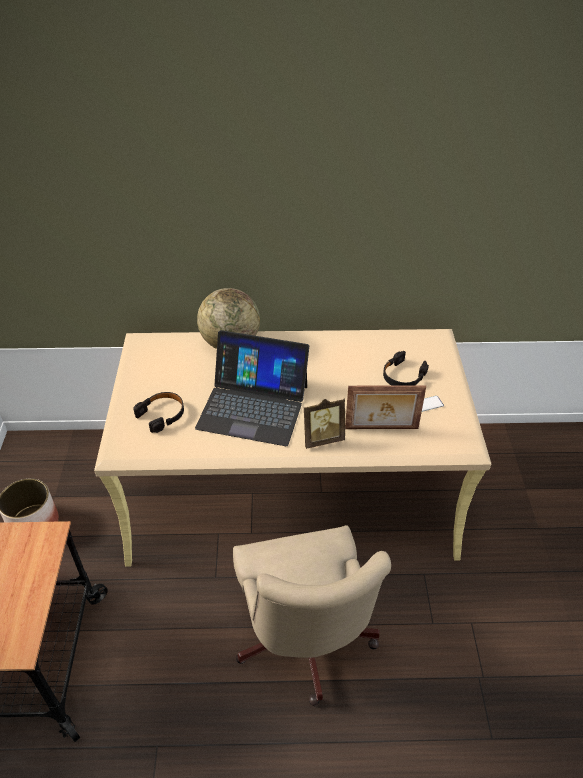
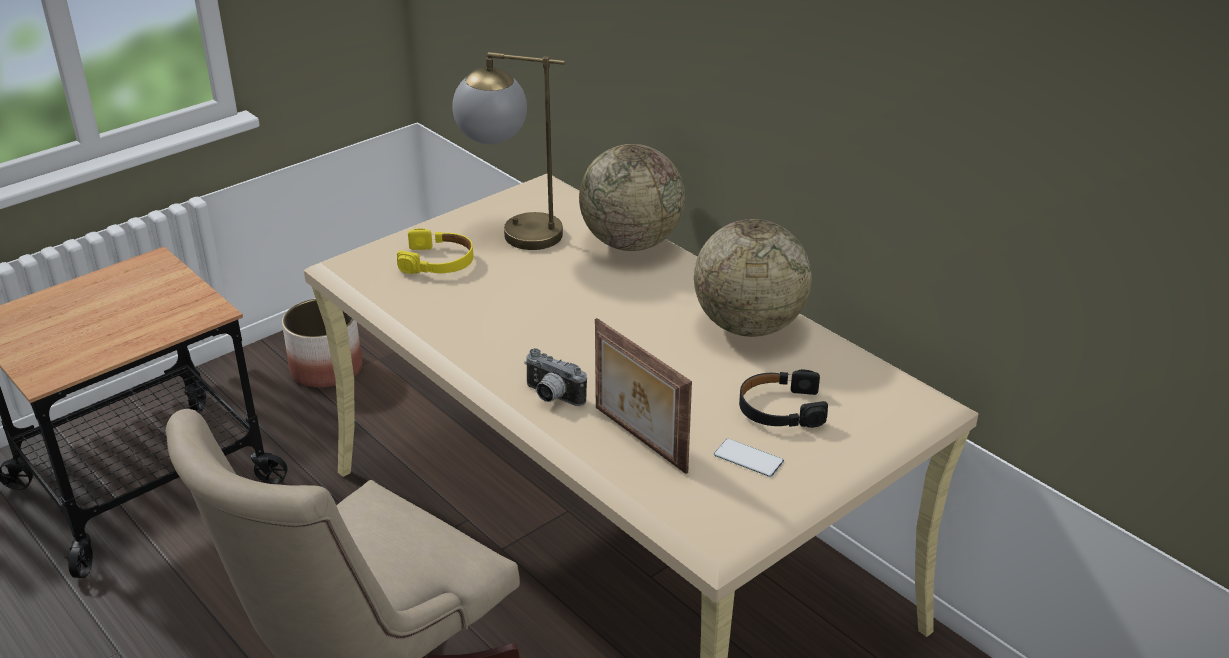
camera: 50 degrees right, 10 degrees down
black headphones [133,392,184,433] -> yellow headphones [397,228,473,274]
laptop [195,330,309,446] -> none
picture frame [304,399,345,449] -> camera [524,348,587,406]
none -> table lamp [452,52,565,250]
none -> globe [694,219,812,337]

